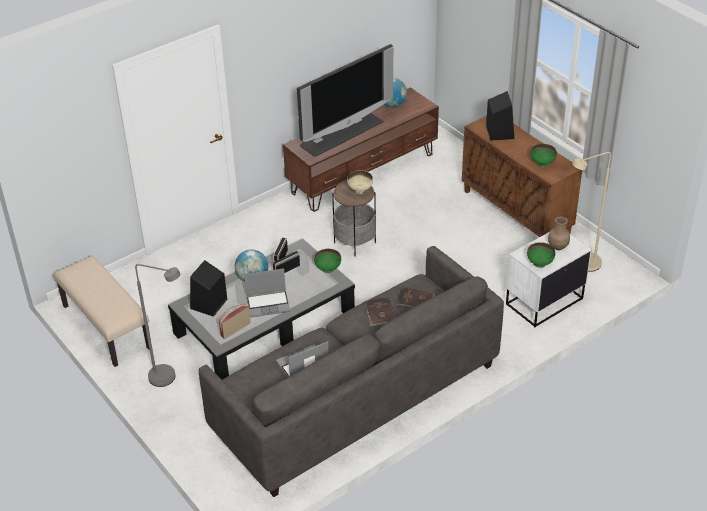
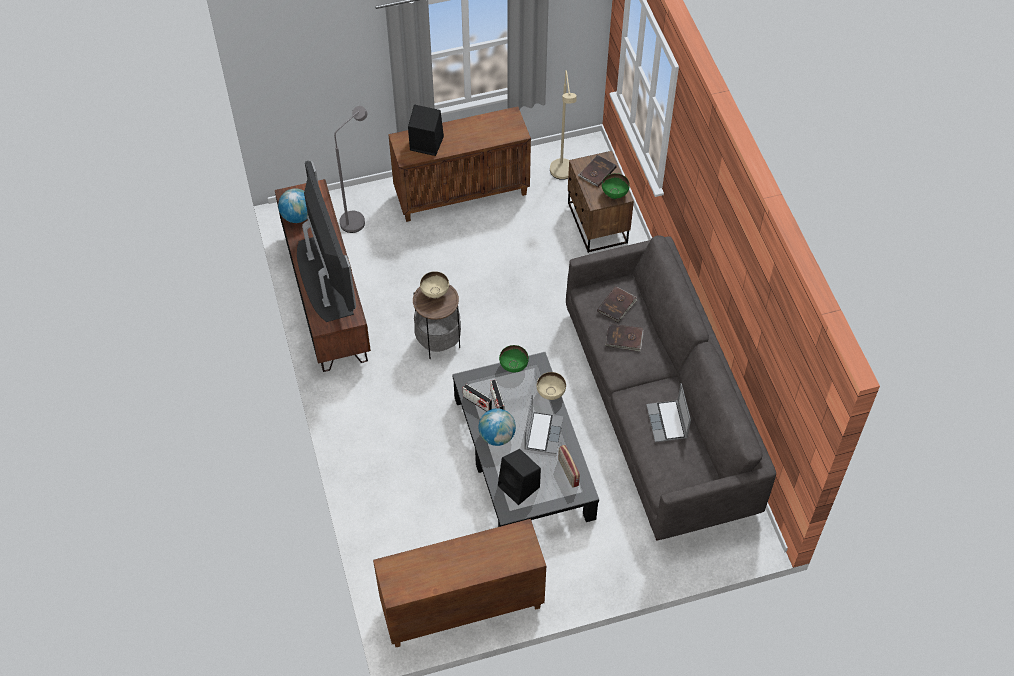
camera: 70 degrees left, 15 degrees up
beige bench [54,256,151,367] -> brown cabinet [373,519,546,648]
grey floor lamp [135,264,180,387] -> grey floor lamp moved to [334,106,367,233]
white nightstand [506,232,591,327] -> brown nightstand [568,151,634,253]
green bowl [530,144,557,167] -> none
brown vase [548,217,570,250] -> brown book [578,155,617,187]
none -> beige bowl [537,372,566,400]

